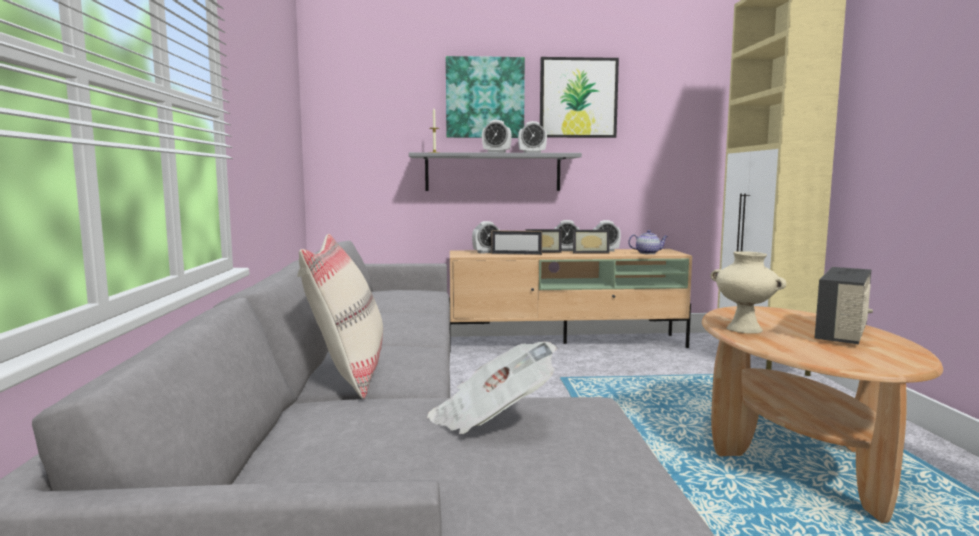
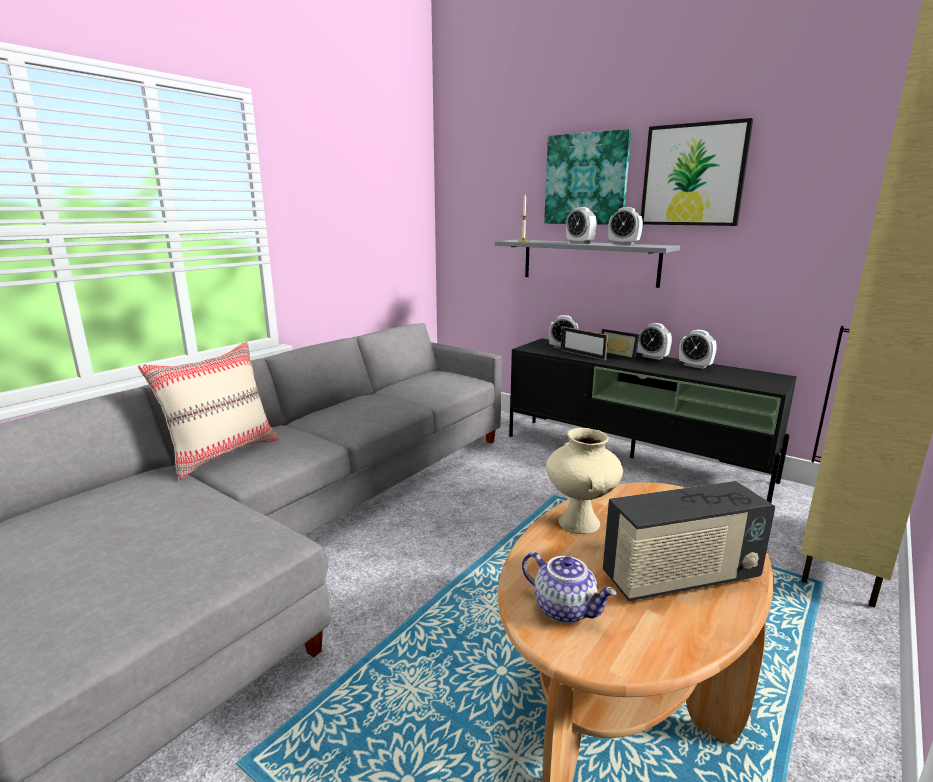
camera: 40 degrees right, 10 degrees up
newspaper [427,342,557,434] -> none
beige tv stand [449,249,692,352] -> black tv stand [509,338,797,503]
picture frame [573,230,609,253] -> none
teapot [628,230,668,254] -> teapot moved to [522,552,617,623]

